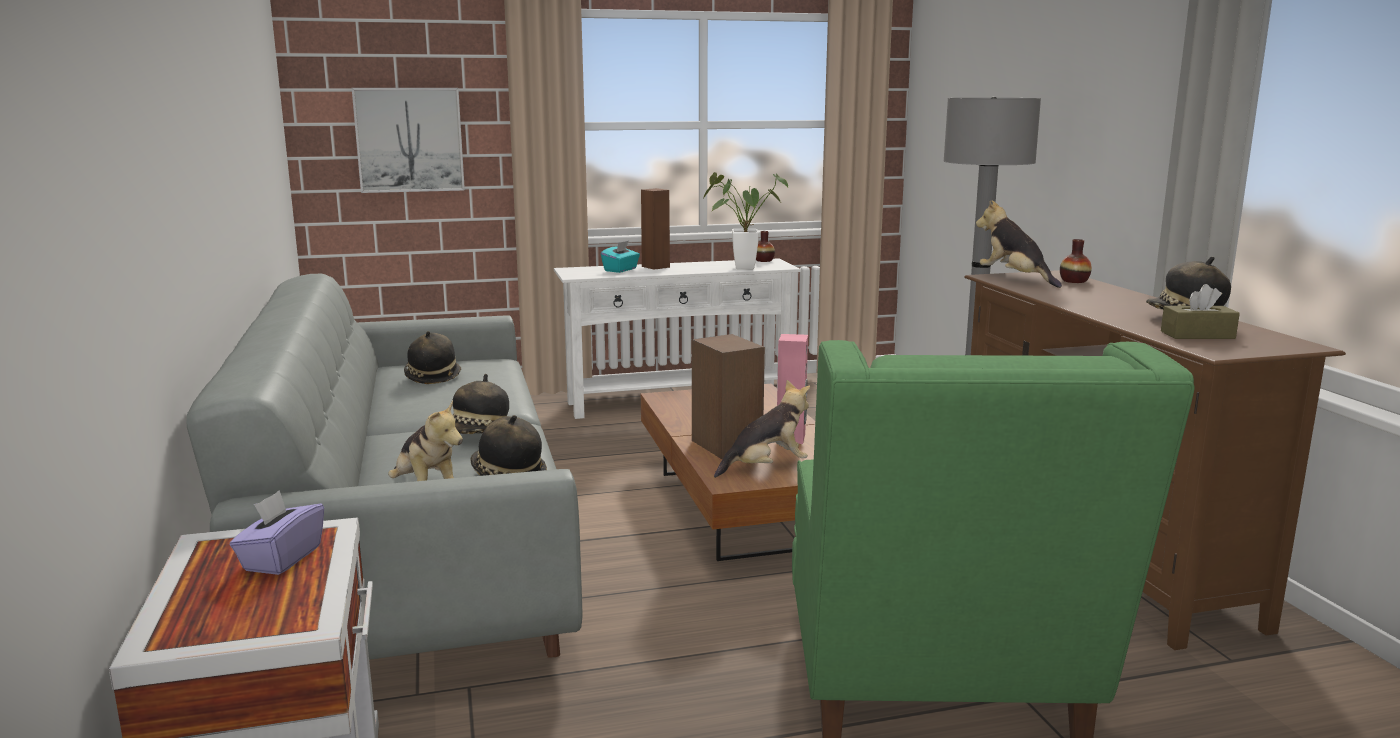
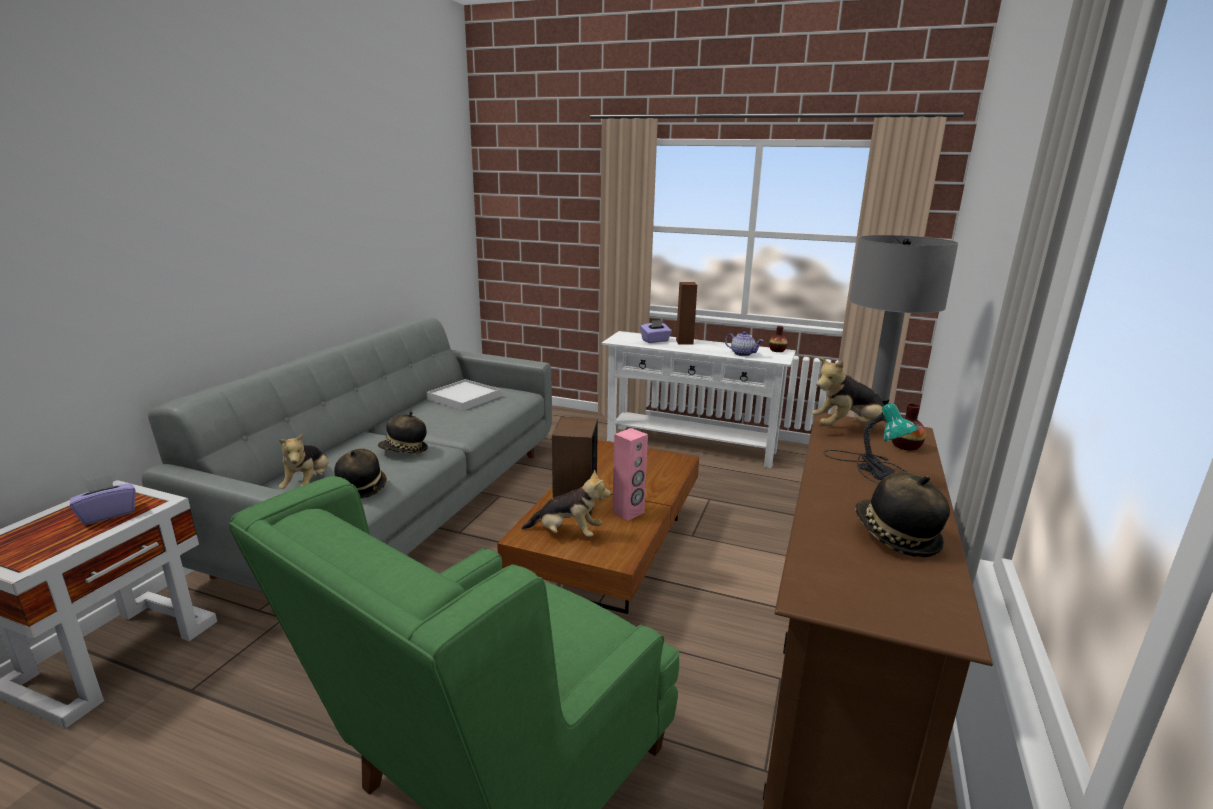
camera: 35 degrees right, 5 degrees up
picture [352,88,465,193] -> none
hat [404,331,461,384] -> white tray [427,379,501,411]
turquoise tissue box [601,241,640,273] -> purple tissue box [640,320,672,343]
potted plant [703,172,788,269] -> teapot [725,331,763,356]
plush toy [976,200,1062,288] -> plush toy turned 105 degrees counterclockwise [812,358,887,426]
brown tissue box [1161,284,1240,339] -> none
none -> table lamp [824,403,918,484]

